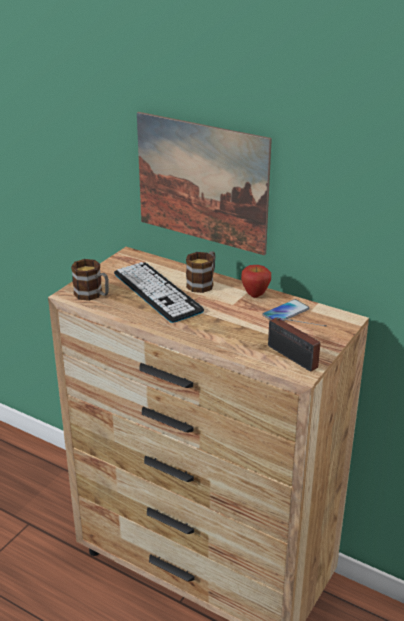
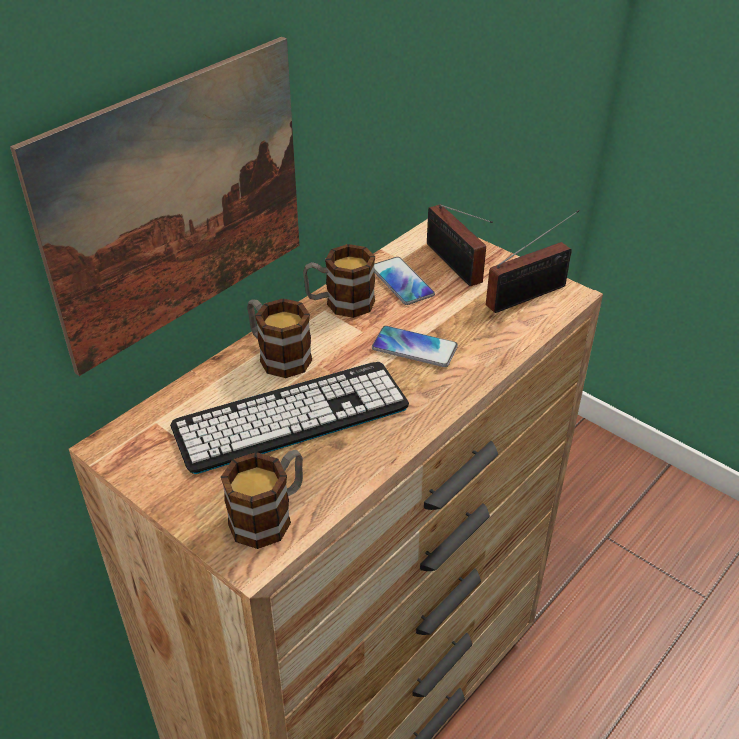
camera: 80 degrees left, 10 degrees up
apple [241,265,271,298] -> mug [303,244,375,318]
none -> phone [372,326,458,367]
none -> radio [427,204,493,286]

